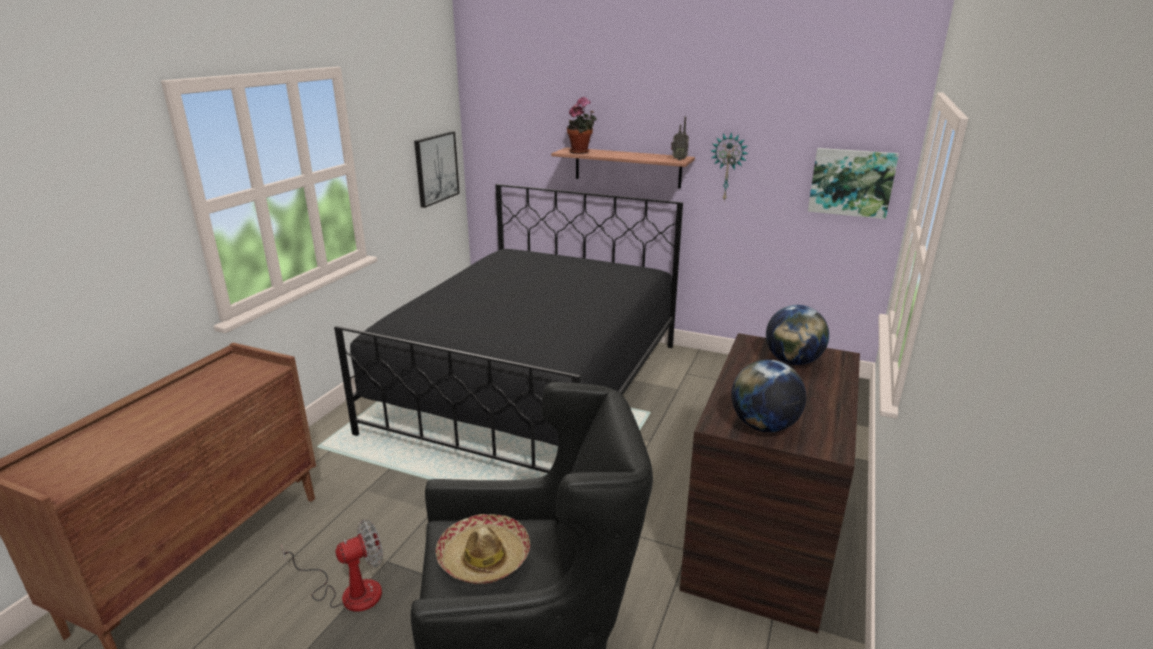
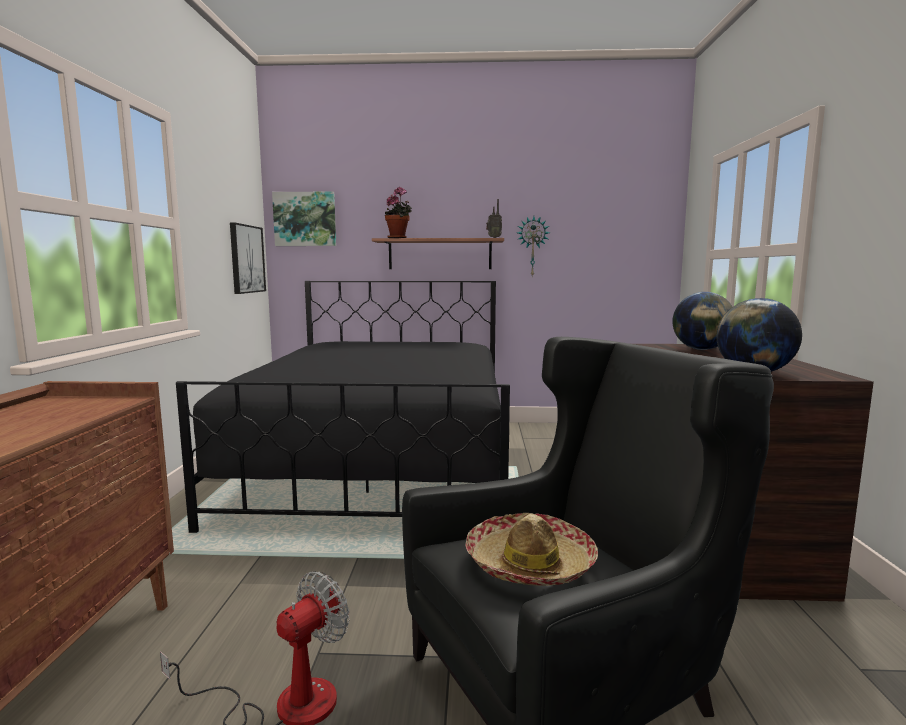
camera: 20 degrees left, 15 degrees down
picture [808,148,899,219] -> picture moved to [272,191,336,246]

